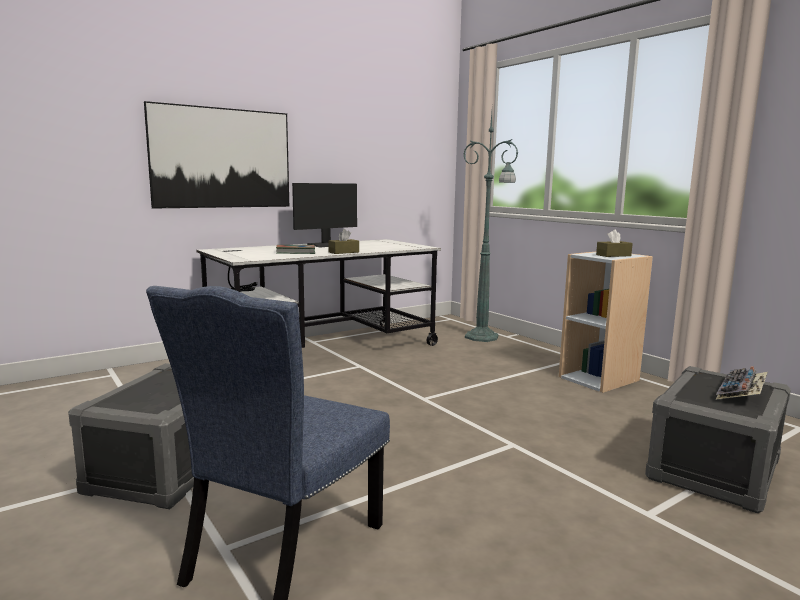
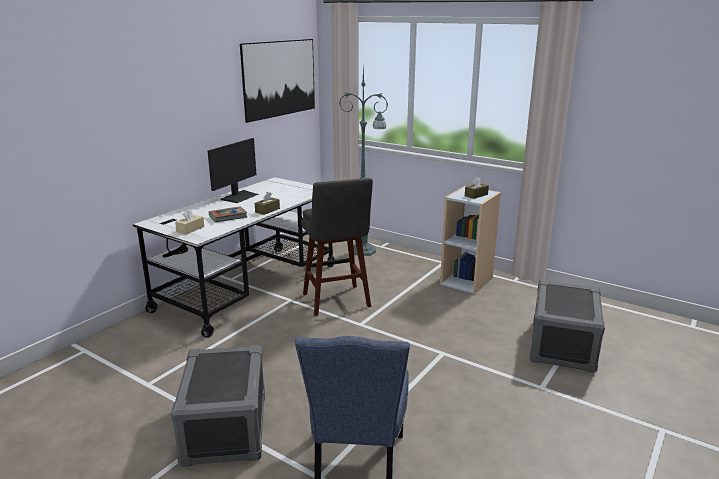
camera: 20 degrees left, 10 degrees up
picture [144,101,289,209] -> picture moved to [240,39,315,123]
keyboard [715,366,768,400] -> none
none -> beige tissue box [175,209,204,234]
none -> grey stool [301,178,373,316]

